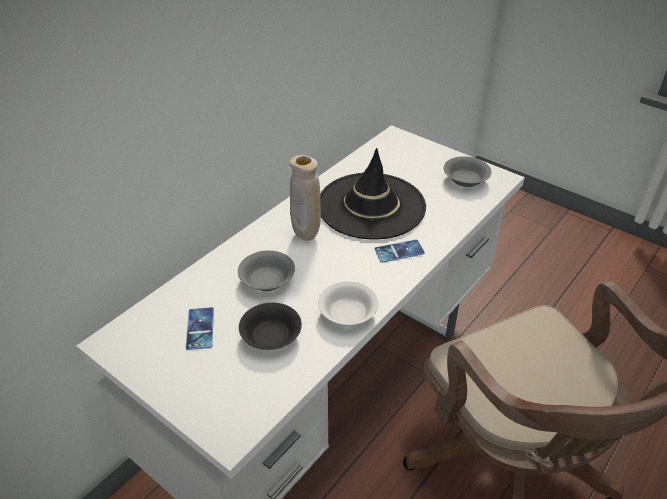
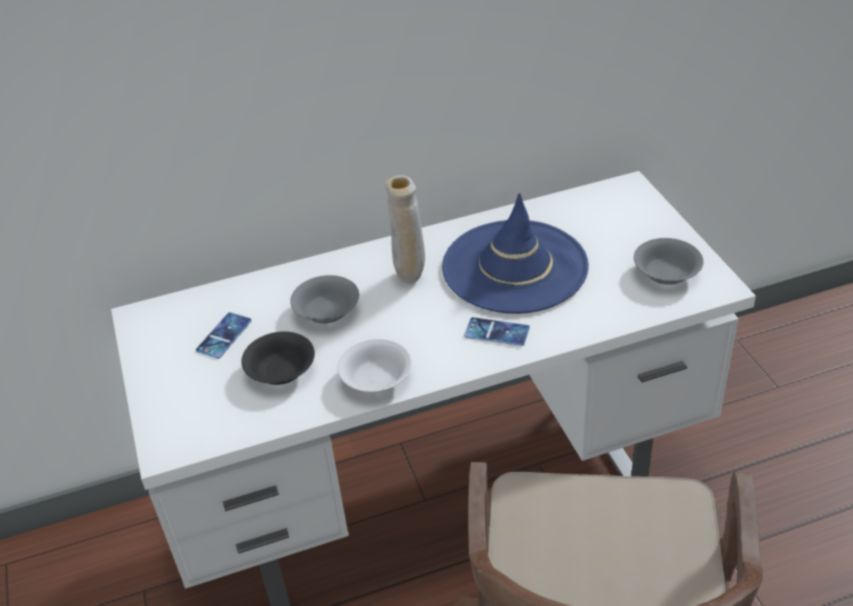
camera: 35 degrees right, 0 degrees up
black hat [320,148,426,239] -> blue hat [442,193,589,314]

